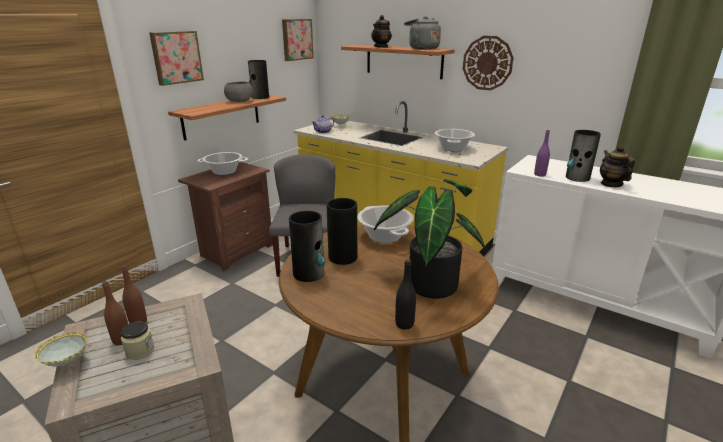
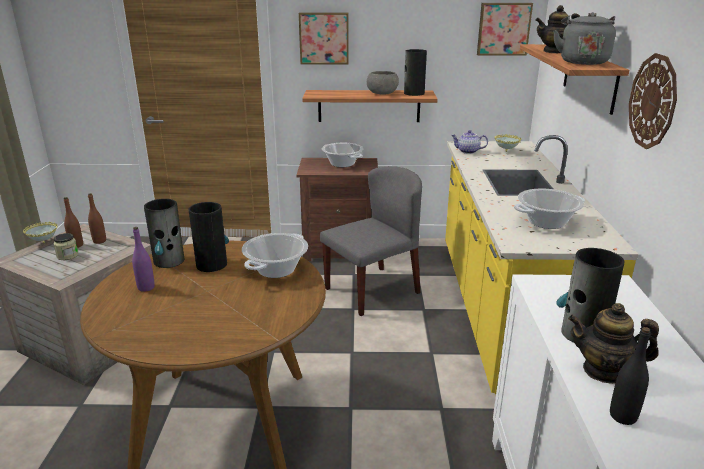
camera: 55 degrees right, 0 degrees up
potted plant [374,179,486,299] -> none
black bottle [395,259,416,330] -> black bottle moved to [610,327,651,425]
purple bottle [534,130,550,177] -> purple bottle moved to [132,227,155,292]
teapot [600,146,635,187] -> teapot turned 120 degrees counterclockwise [568,303,659,384]

